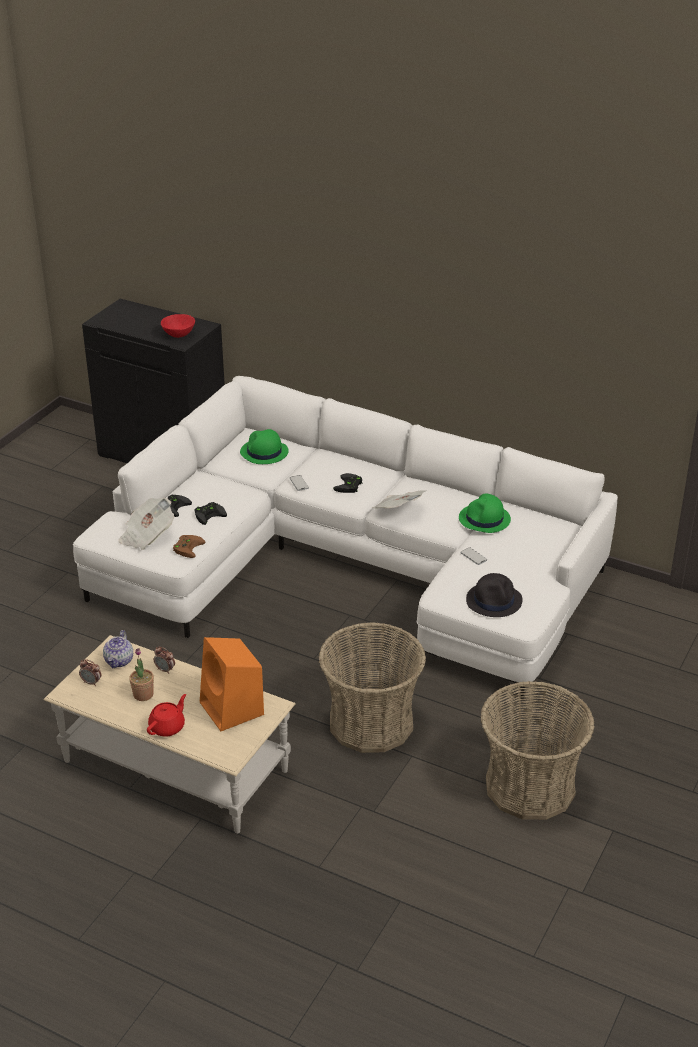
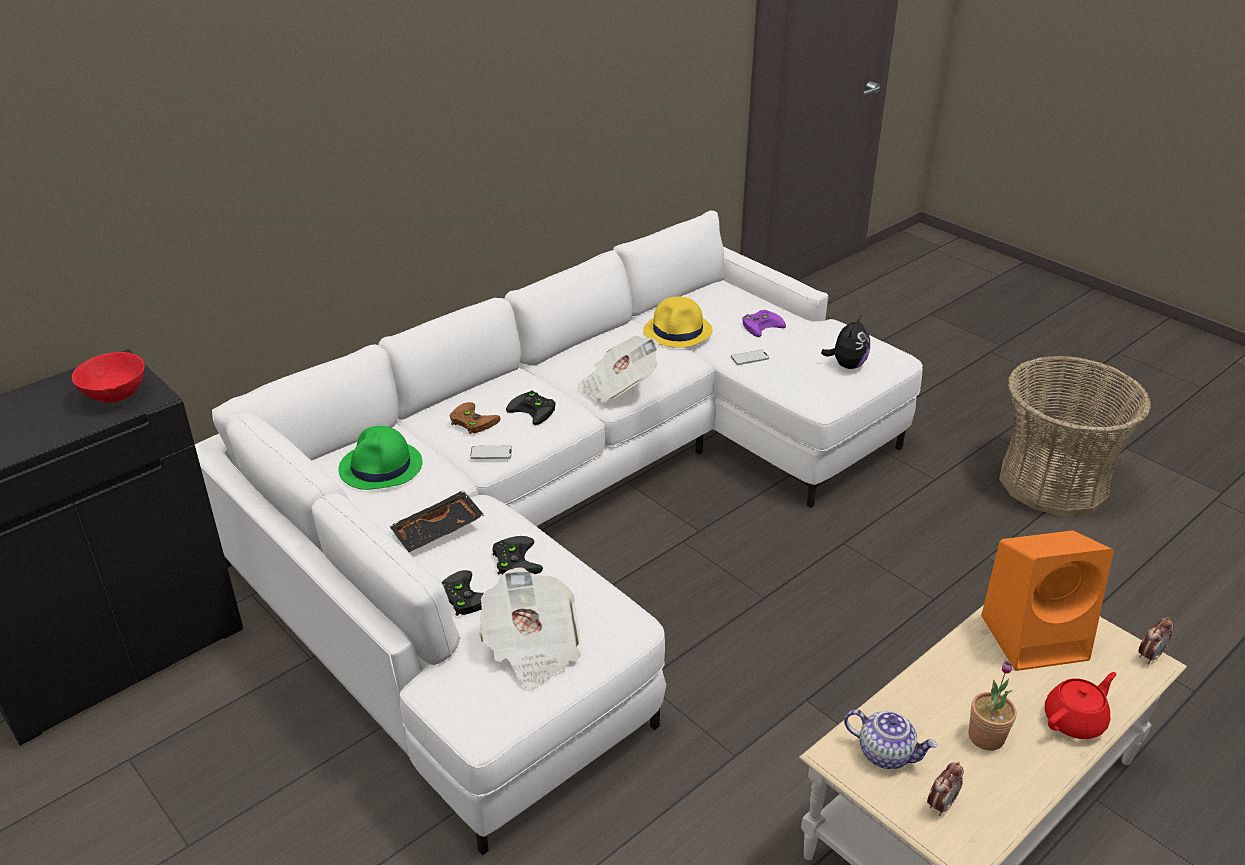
camera: 70 degrees left, 0 degrees up
red teapot [147,694,186,737] -> red teapot turned 90 degrees clockwise [1045,672,1117,739]
alarm clock [154,647,175,674] -> alarm clock moved to [1139,617,1174,664]
brown game controller [173,535,205,558] -> brown game controller moved to [449,402,501,434]
basket [318,622,426,753] -> none
green hat [459,494,511,533] -> yellow hat [643,296,713,348]
black hat [466,573,523,617] -> plush toy [821,314,870,369]
none -> black tray [389,490,484,552]
none -> purple game controller [742,310,786,337]

